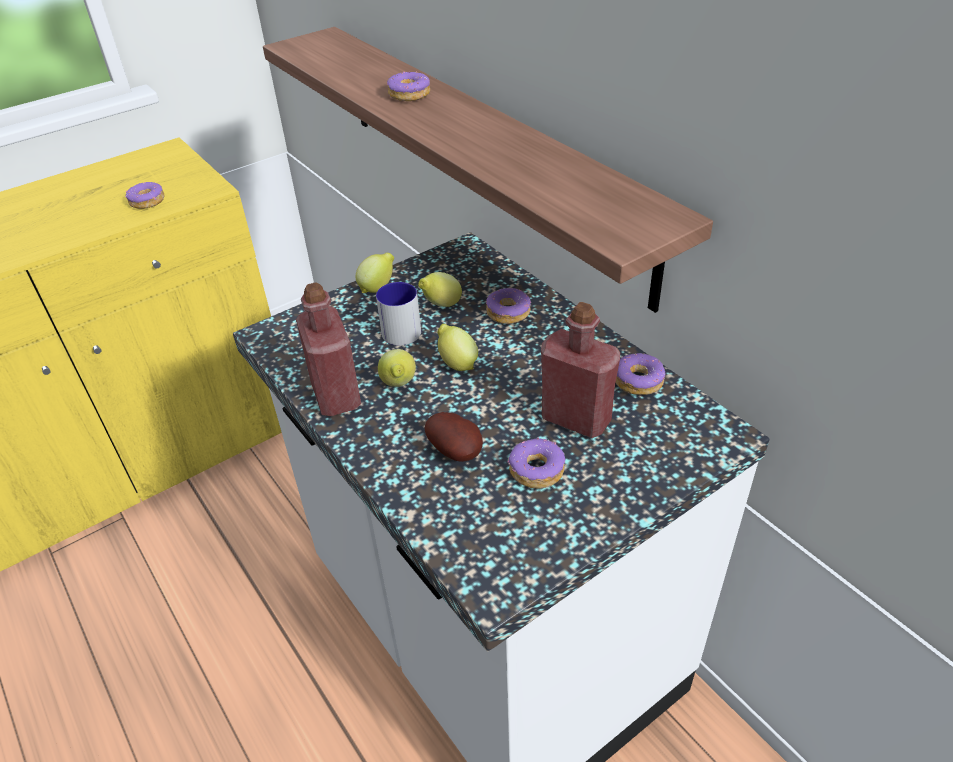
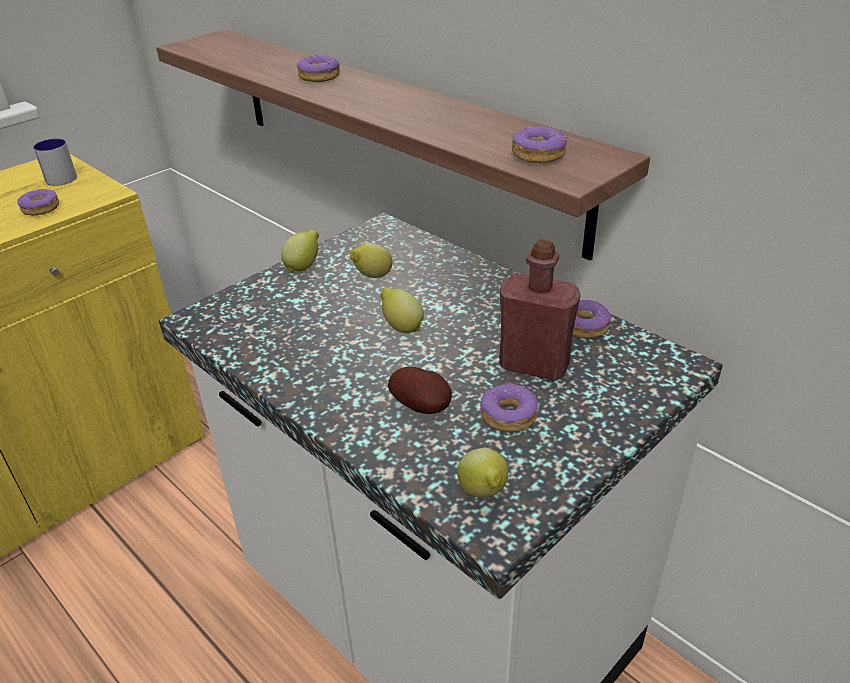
camera: 10 degrees left, 5 degrees down
red bottle [296,282,361,416] -> none
mug [376,282,421,346] -> mug moved to [33,139,77,186]
lemon [378,349,416,387] -> lemon moved to [457,448,508,498]
donut [486,288,531,324] -> donut moved to [512,126,567,163]

